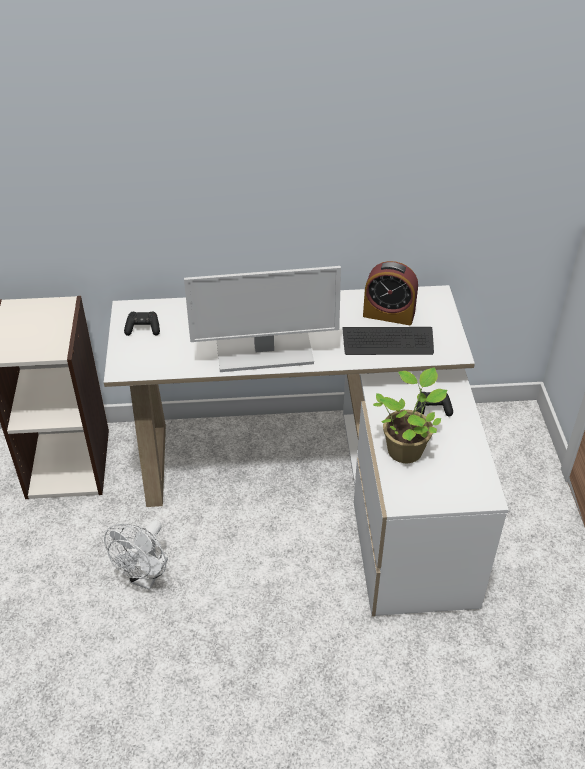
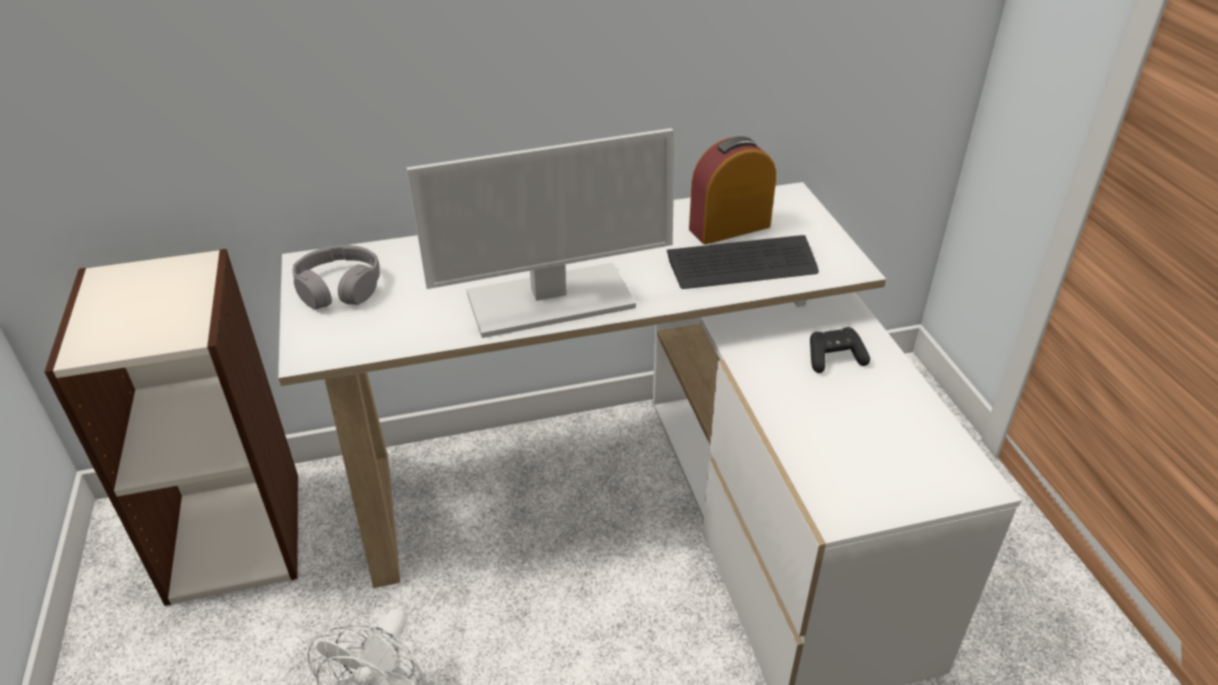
camera: 10 degrees left, 5 degrees down
black game controller [124,312,160,336] -> grey headphones [292,245,380,309]
alarm clock [363,261,418,325] -> alarm clock turned 150 degrees clockwise [689,136,776,244]
potted plant [373,367,447,463] -> none

